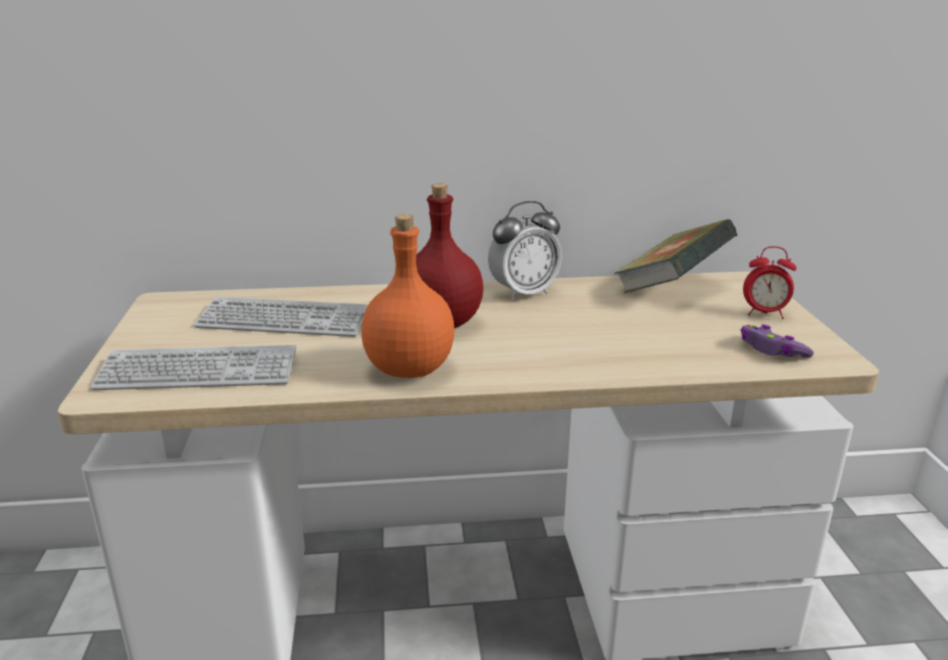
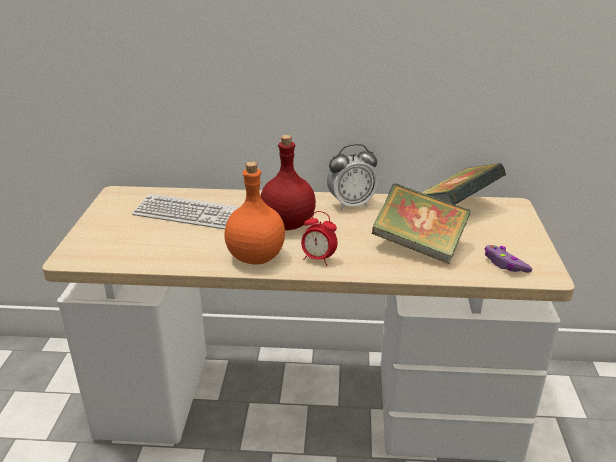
camera: 10 degrees right, 5 degrees up
keyboard [90,345,296,390] -> none
alarm clock [743,246,796,319] -> alarm clock moved to [301,211,338,266]
none -> book [372,183,471,264]

